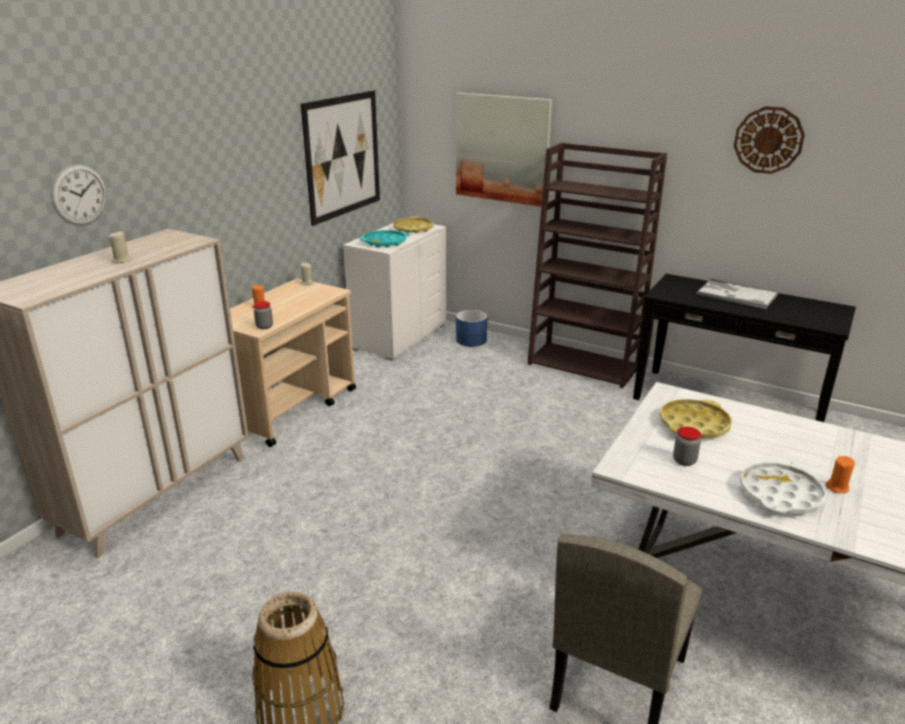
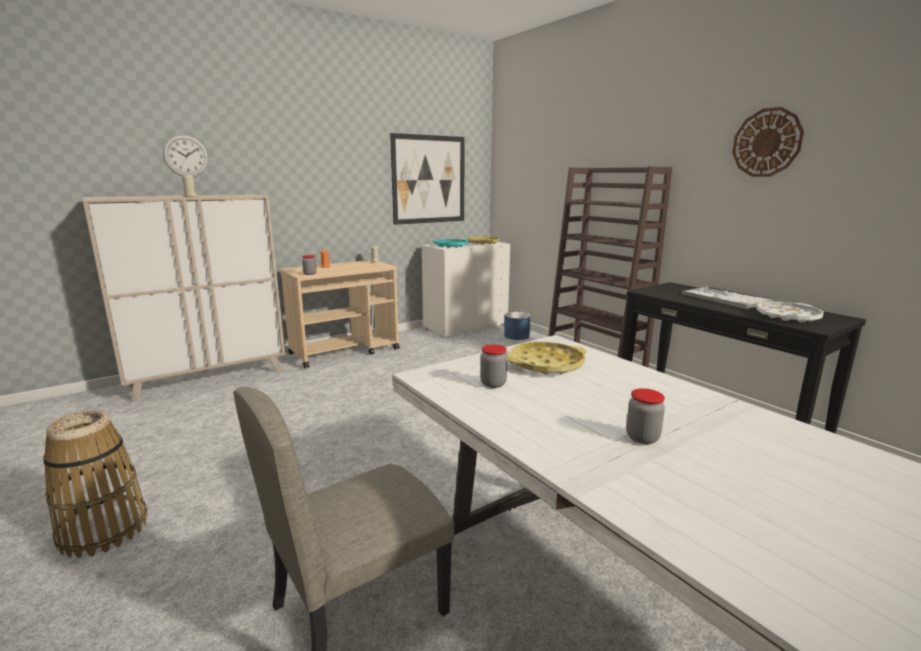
camera: 25 degrees right, 10 degrees down
picture [456,93,552,207] -> none
white tray [740,461,827,514] -> white tray moved to [756,302,824,323]
orange candle [825,456,855,493] -> jar [626,388,665,444]

